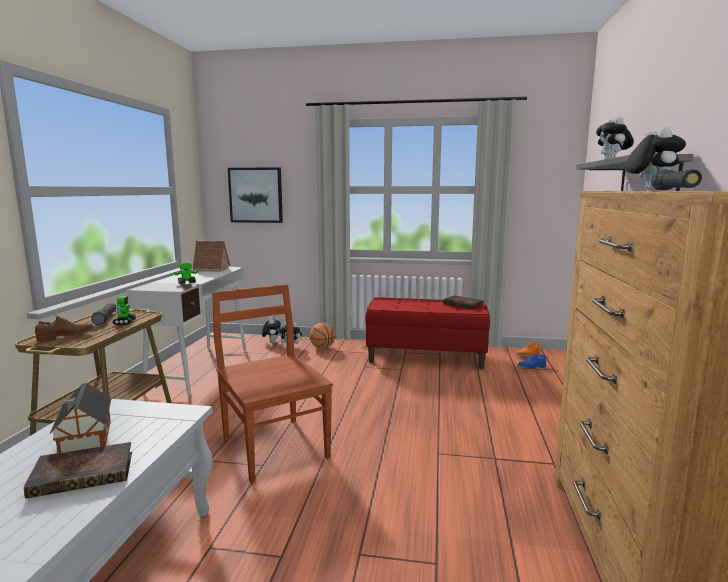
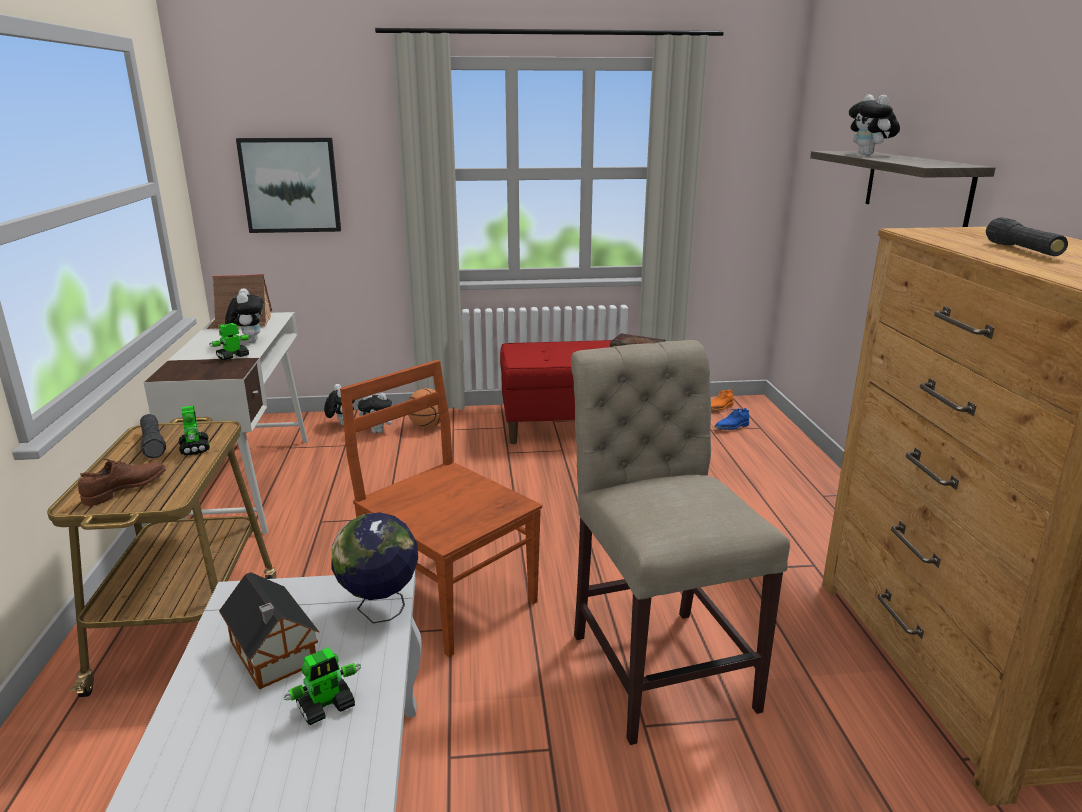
camera: 15 degrees left, 10 degrees up
book [24,442,132,499] -> toy robot [284,647,361,725]
plush toy [624,127,686,190] -> plush toy moved to [225,288,264,343]
none -> globe [331,512,418,624]
none -> beige chair [571,340,790,745]

